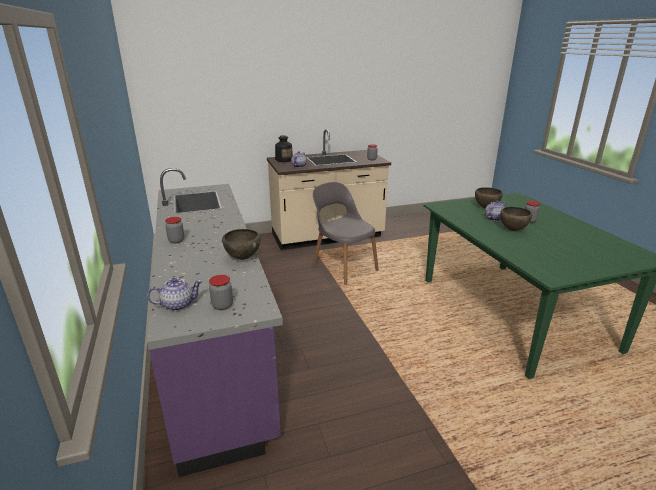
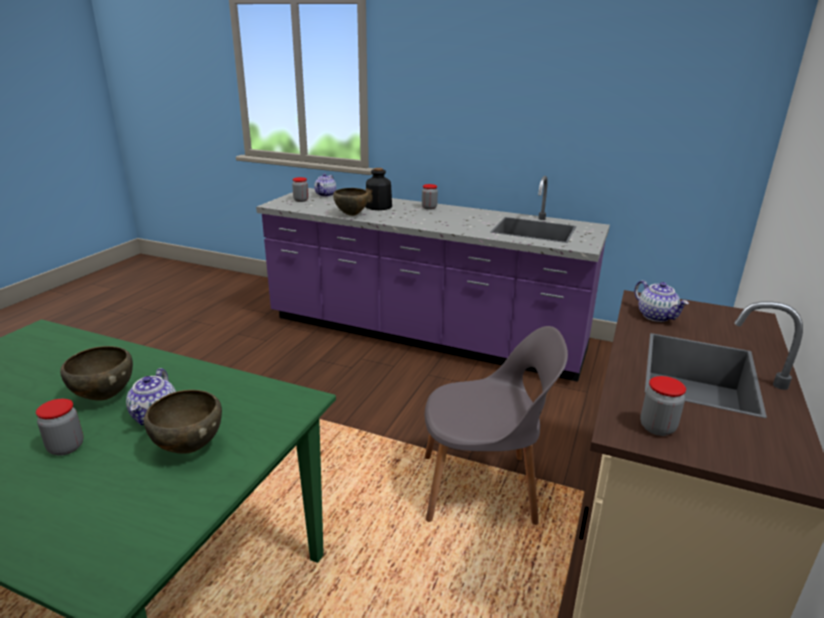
camera: 130 degrees right, 0 degrees up
bottle [275,135,293,162] -> bottle moved to [365,168,392,210]

